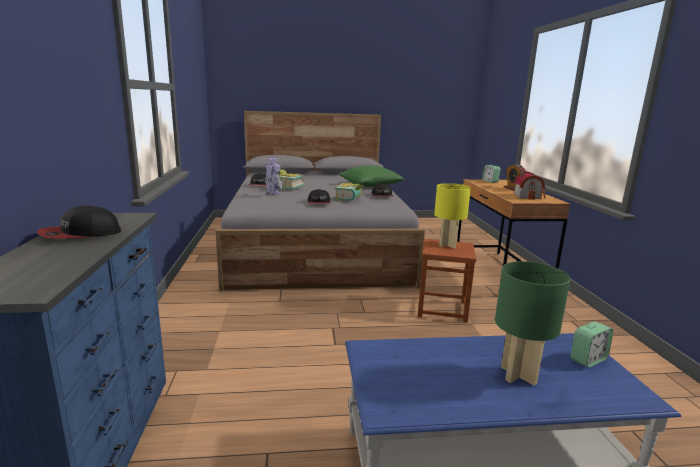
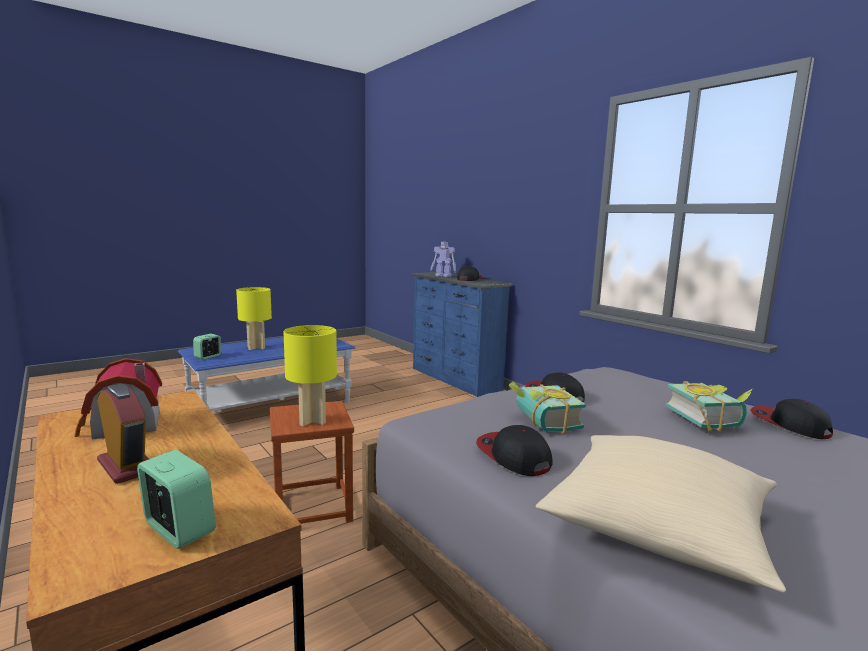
camera: 150 degrees right, 5 degrees down
toy robot [265,158,283,195] -> toy robot moved to [431,242,456,277]
green pillow [338,166,405,187] -> beige pillow [536,435,786,593]
green table lamp [495,261,570,385] -> yellow table lamp [236,287,272,350]

